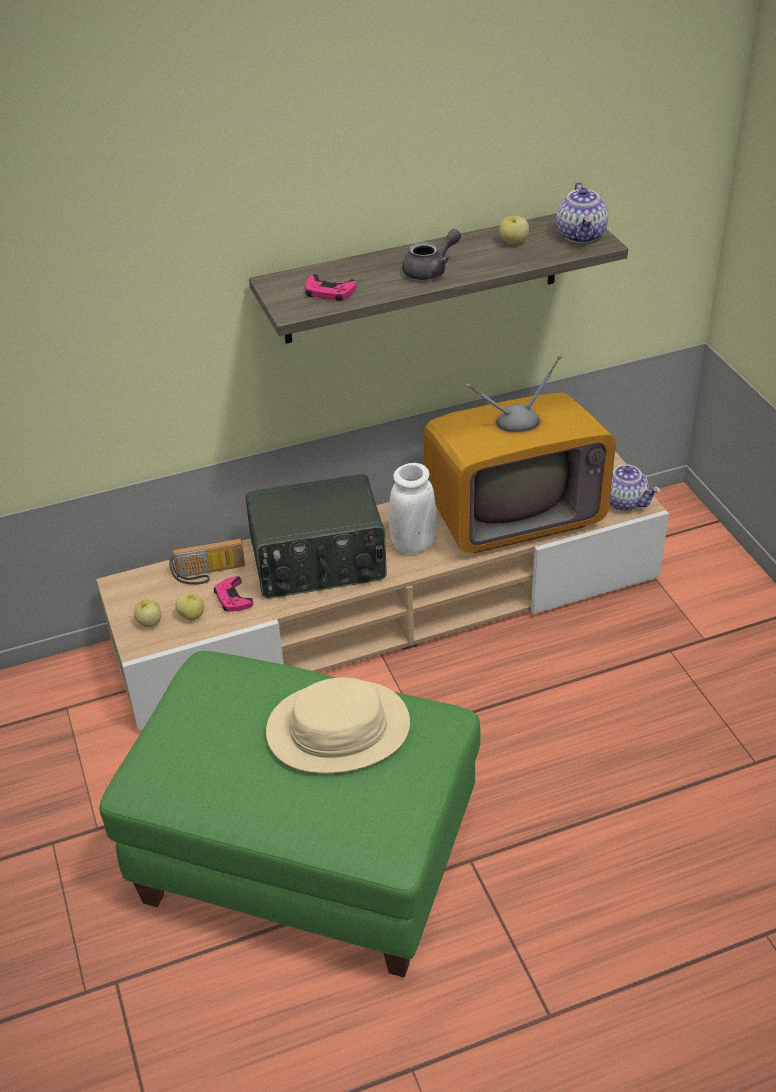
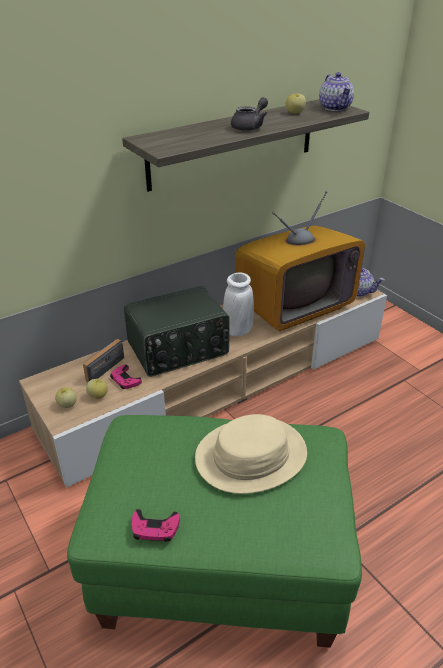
camera: 15 degrees left, 5 degrees down
radio [169,538,245,585] -> radio turned 150 degrees clockwise [83,339,124,382]
pink game controller [305,274,356,301] -> pink game controller moved to [132,509,179,542]

